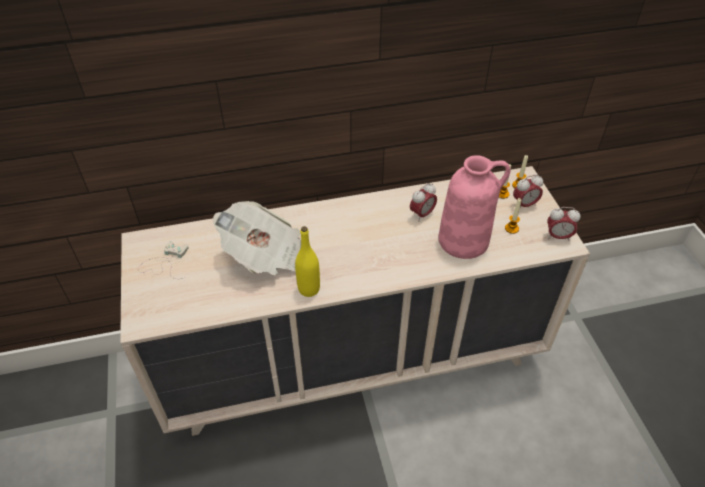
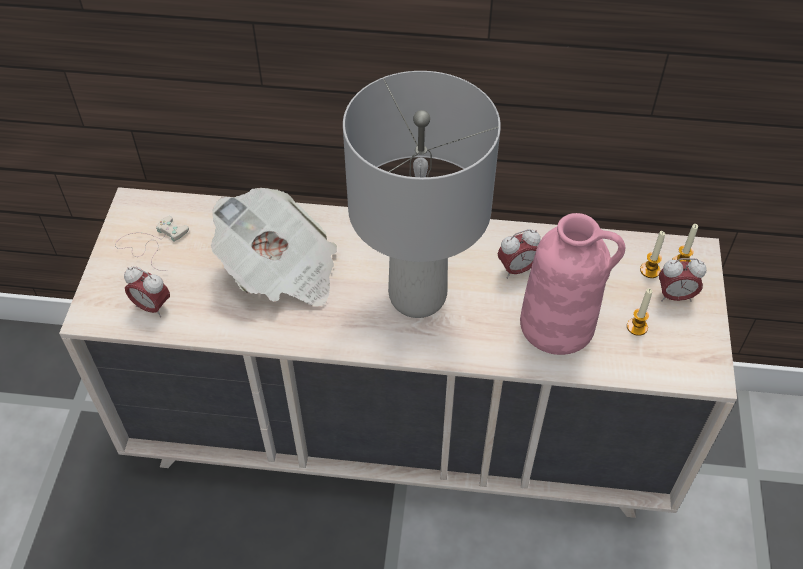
camera: 20 degrees right, 5 degrees up
yellow bottle [295,226,320,297] -> none
alarm clock [548,207,581,241] -> alarm clock moved to [124,266,170,317]
none -> grey table lamp [343,71,501,318]

